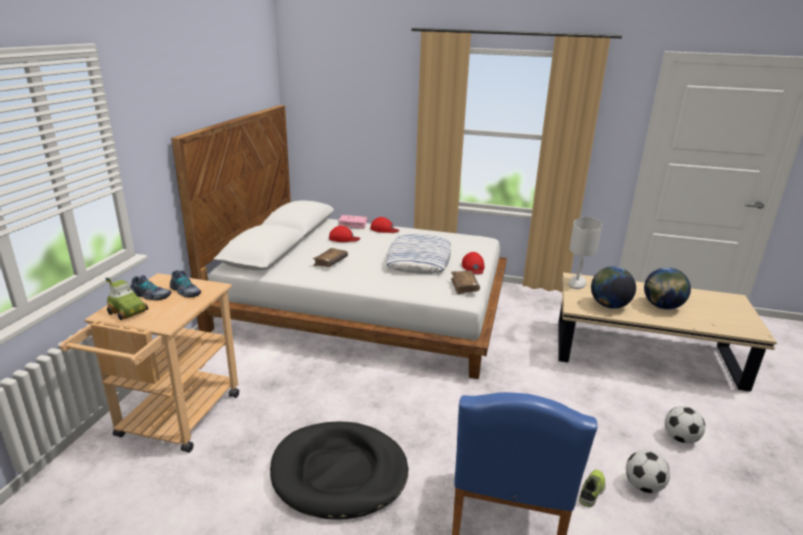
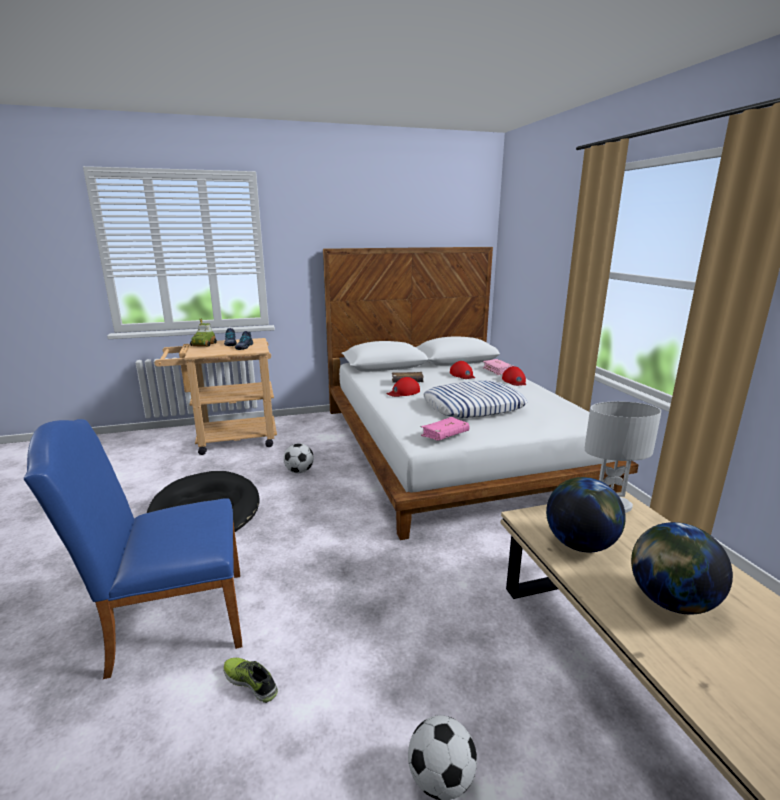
camera: 60 degrees right, 5 degrees down
brown book [451,271,480,294] -> pink book [421,417,470,441]
red cap [462,252,485,274] -> red cap moved to [387,377,420,397]
shoe [579,470,606,507] -> shoe turned 150 degrees counterclockwise [223,658,278,703]
football [626,450,670,493] -> football moved to [283,443,314,473]

